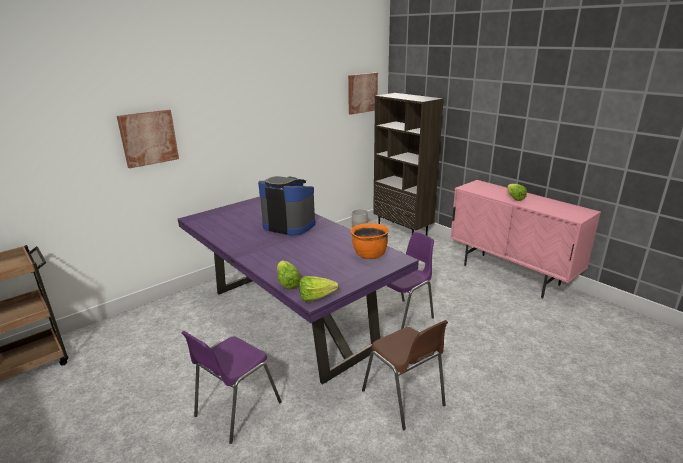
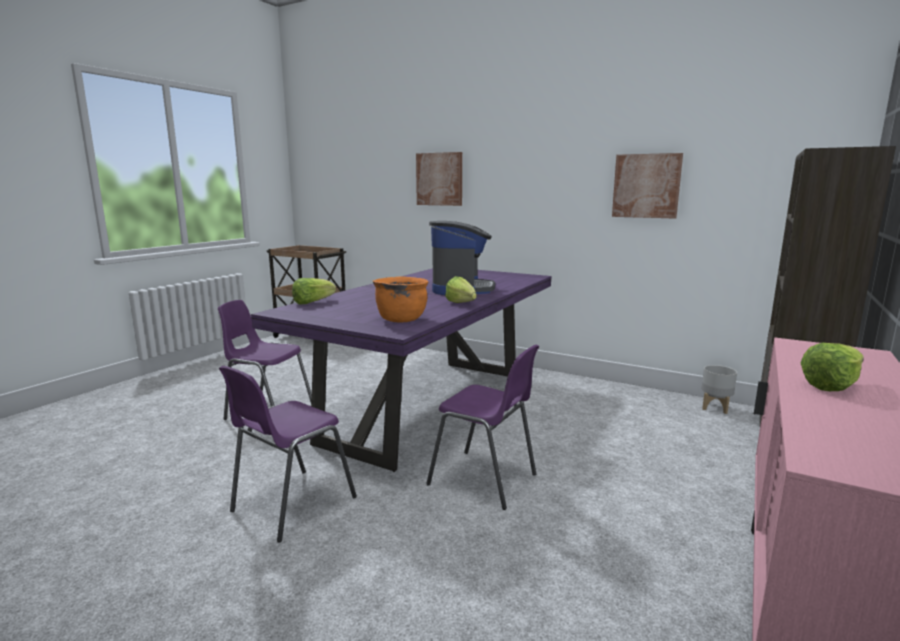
camera: 70 degrees right, 10 degrees down
lettuce [299,276,339,302] -> lettuce moved to [445,276,477,303]
picture [348,73,378,115] -> picture moved to [612,153,683,219]
brown chair [362,320,448,430] -> purple chair [219,366,357,542]

